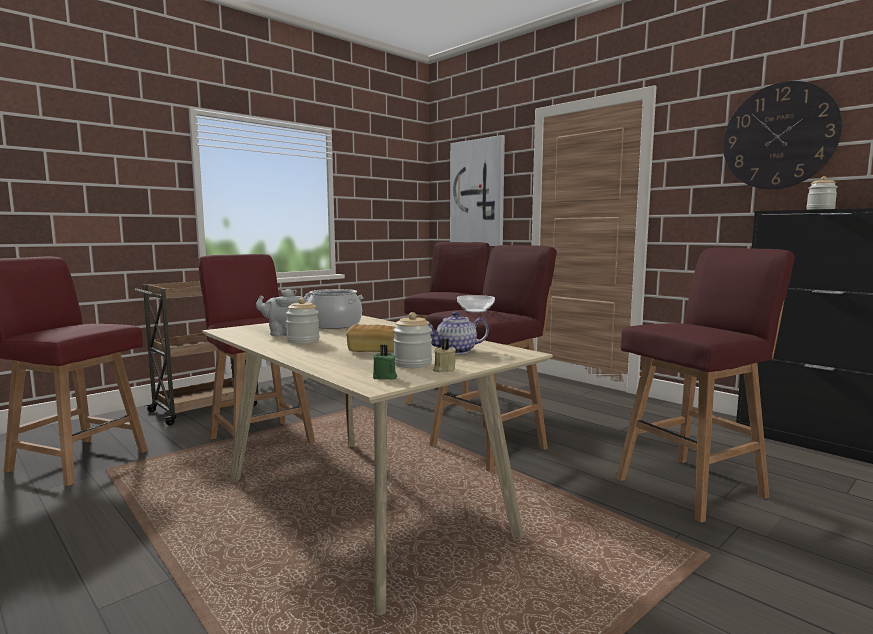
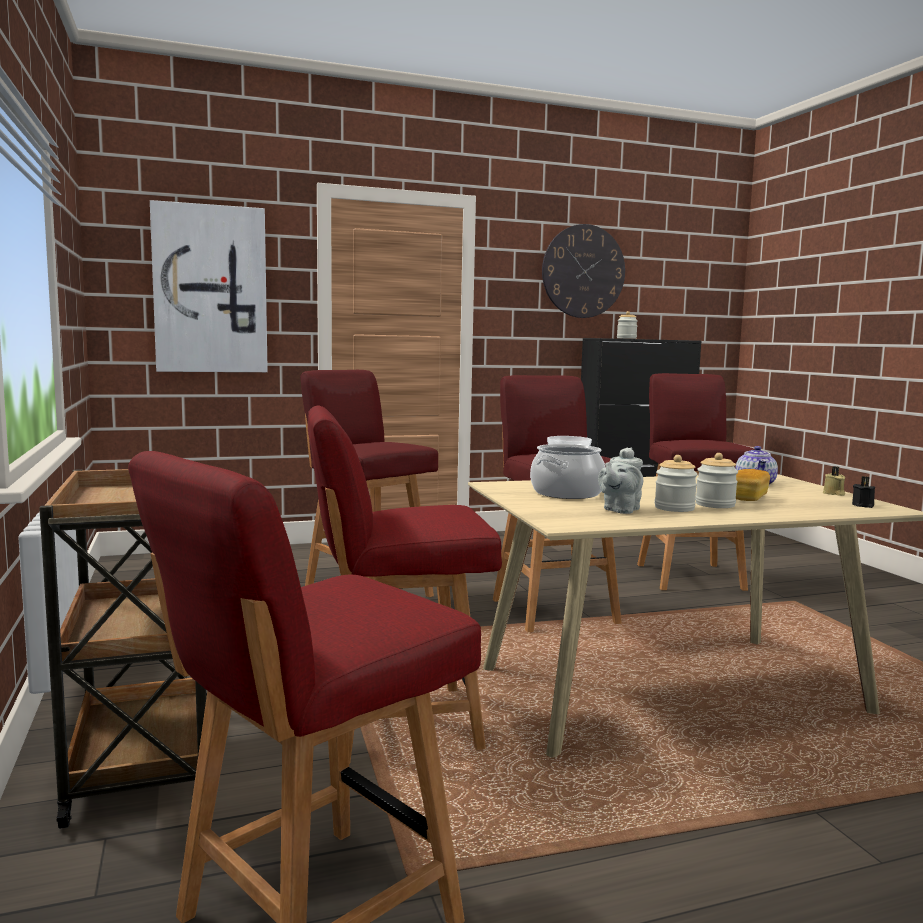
camera: 65 degrees left, 0 degrees up
green candle [373,345,397,380] -> black candle [852,476,875,508]
jar [393,312,432,368] -> jar moved to [695,453,738,508]

